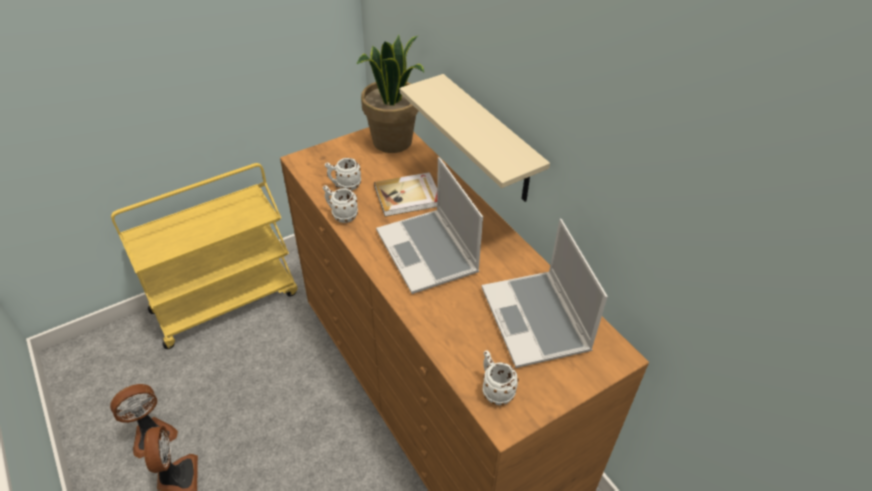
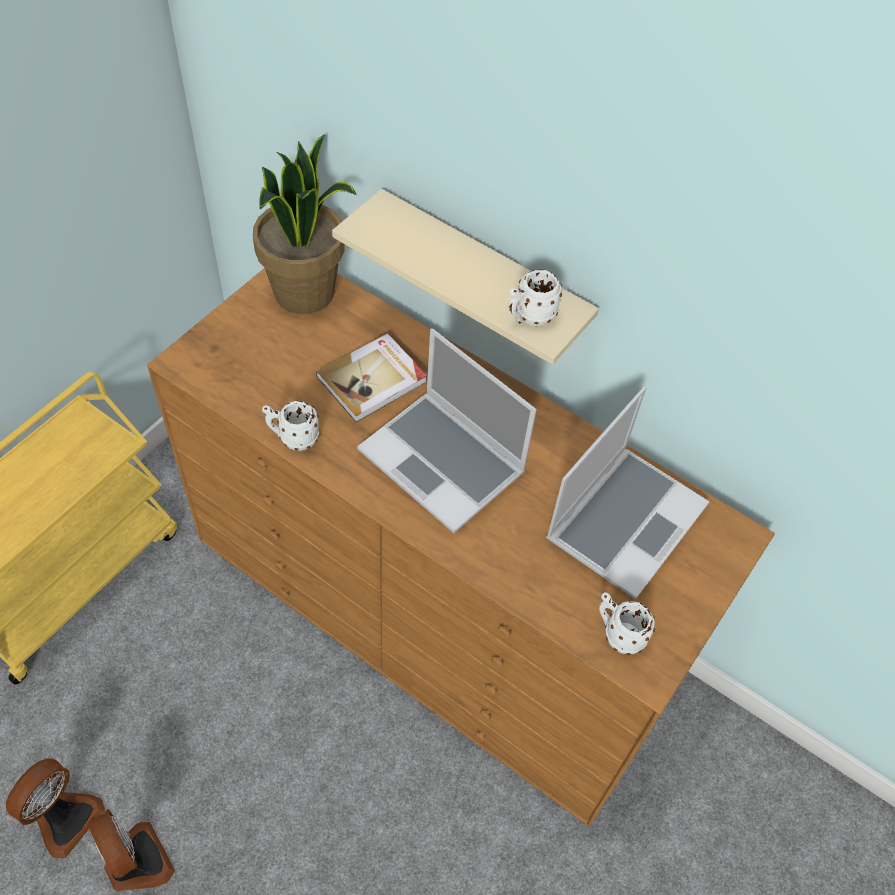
camera: 25 degrees left, 10 degrees up
white mug [325,158,361,190] -> white mug moved to [508,269,562,327]
laptop [482,219,608,368] -> laptop turned 105 degrees counterclockwise [546,387,710,600]

